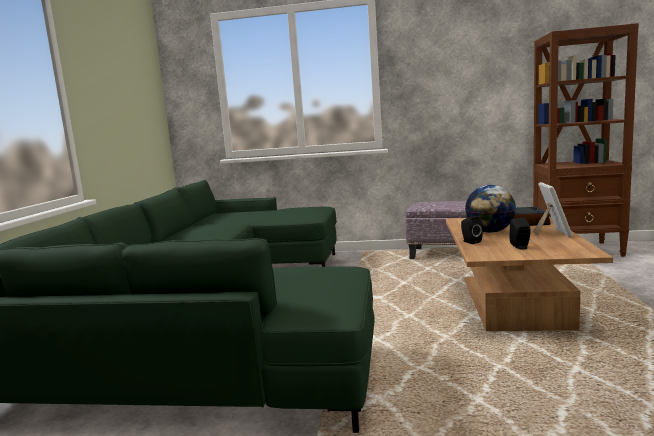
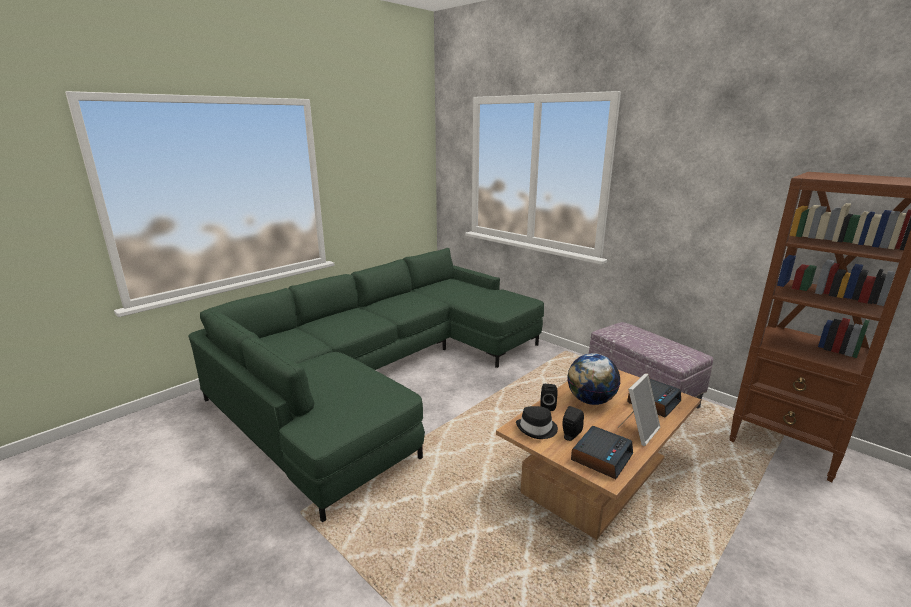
camera: 35 degrees right, 10 degrees up
none -> black hat [516,406,558,439]
none -> alarm clock [571,426,633,479]

